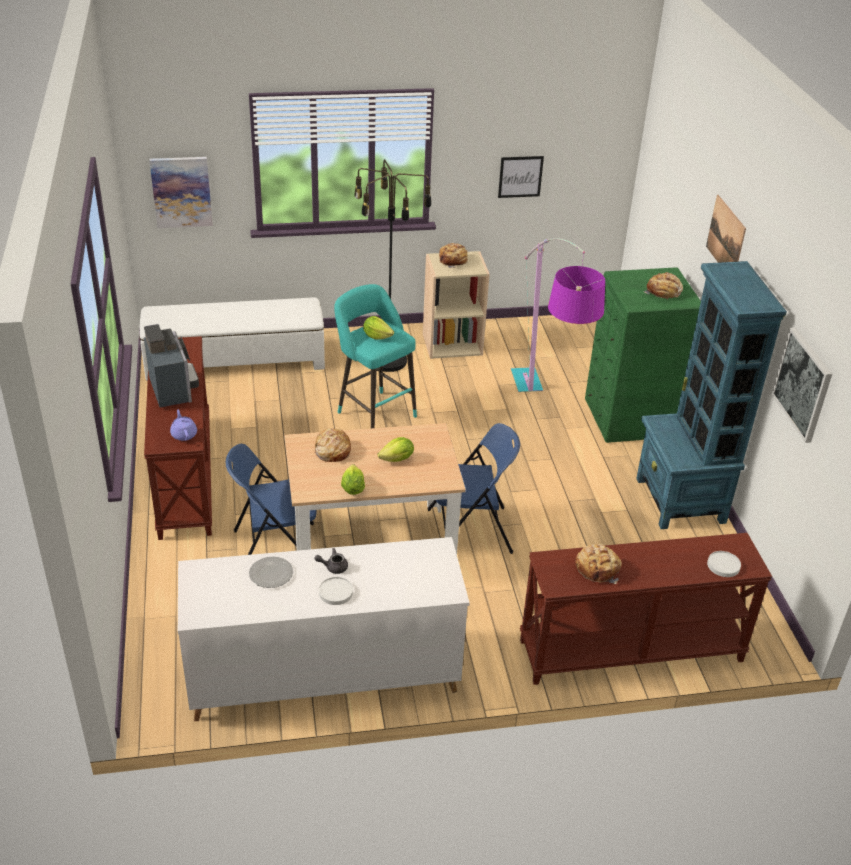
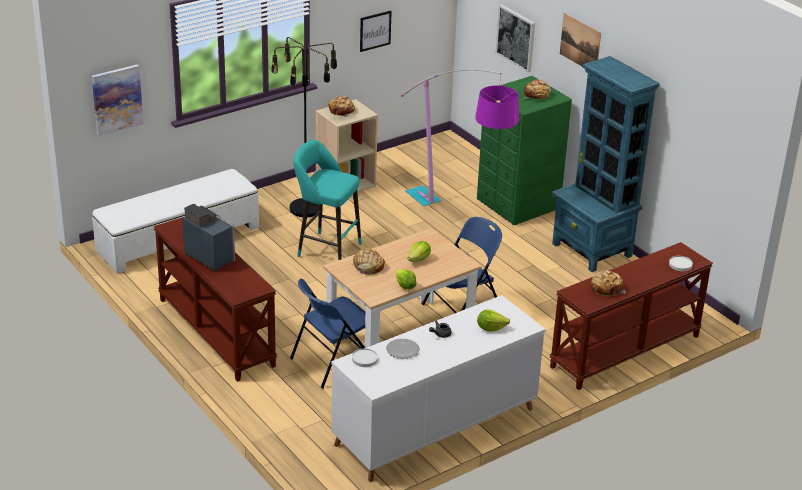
camera: 25 degrees left, 5 degrees down
purple teapot [170,410,197,441] -> none
white plate [319,577,353,605] -> white plate moved to [352,348,378,367]
lettuce [363,316,394,340] -> lettuce moved to [477,310,510,332]
picture [772,327,832,443] -> picture moved to [496,5,535,72]

